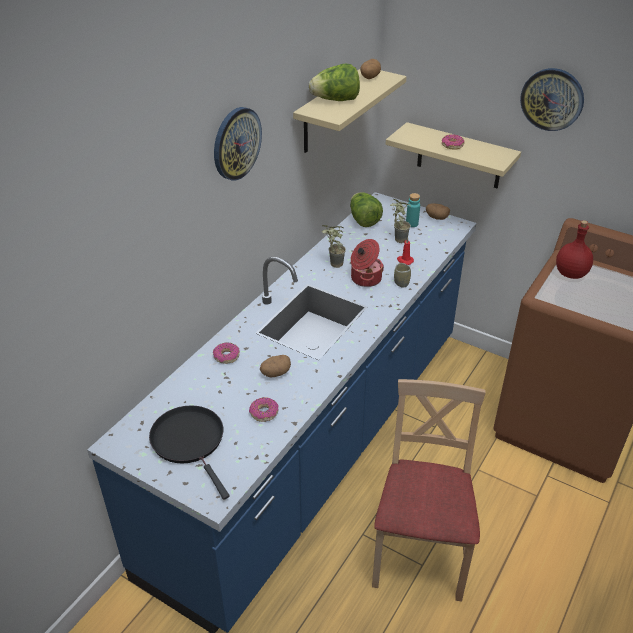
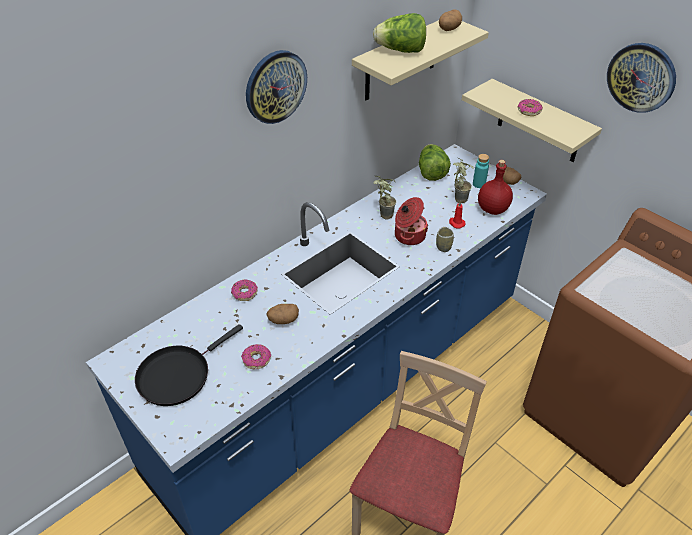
camera: 15 degrees right, 5 degrees up
black frying pan [149,405,229,500] -> black frying pan turned 120 degrees counterclockwise [135,324,243,406]
red bottle [556,220,593,279] -> red bottle moved to [478,160,513,215]

